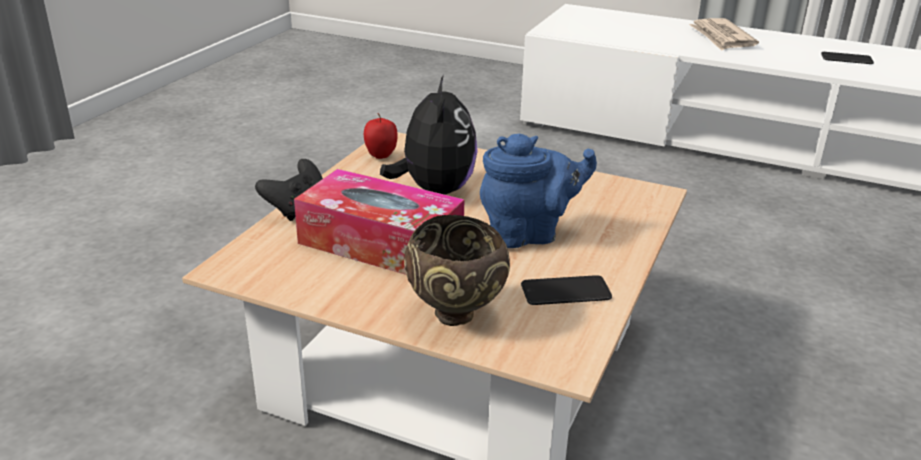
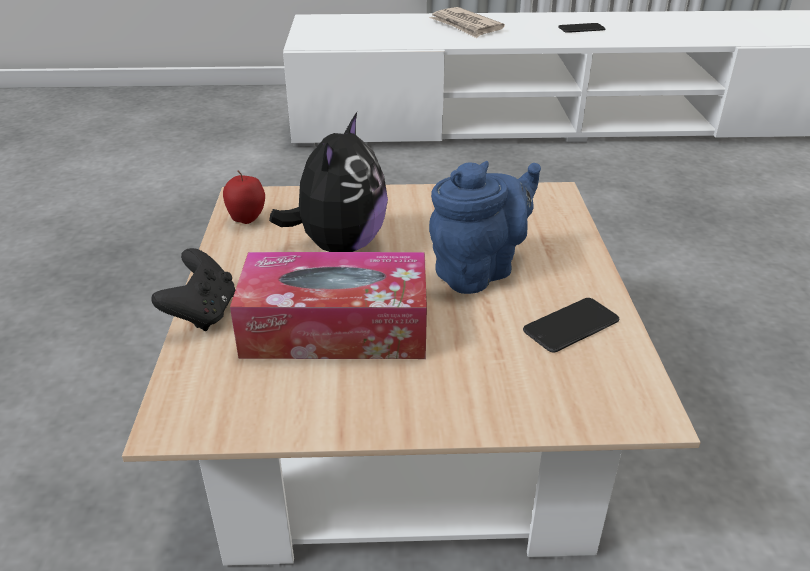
camera: 25 degrees left, 5 degrees up
plush toy [380,75,478,195] -> plush toy turned 45 degrees clockwise [269,112,388,252]
brown bowl [404,215,510,326] -> none

